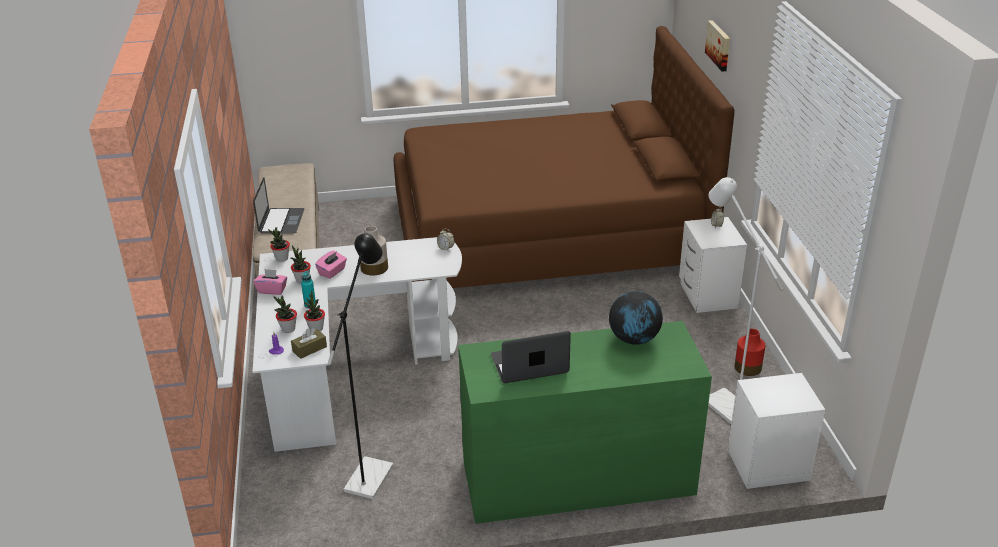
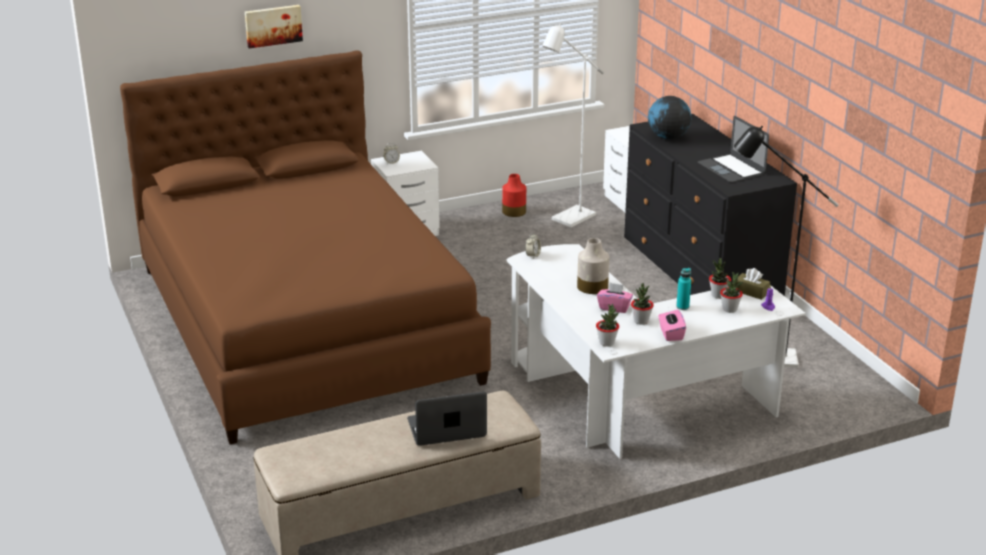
camera: 105 degrees left, 5 degrees down
green dresser [458,321,712,524] -> black dresser [624,114,797,296]

